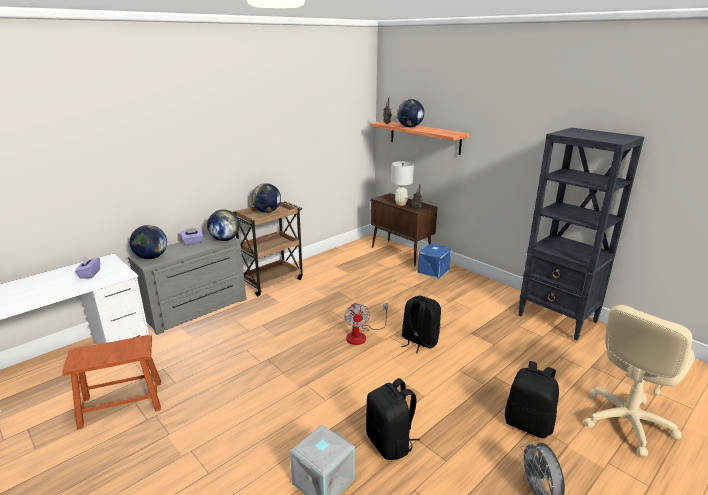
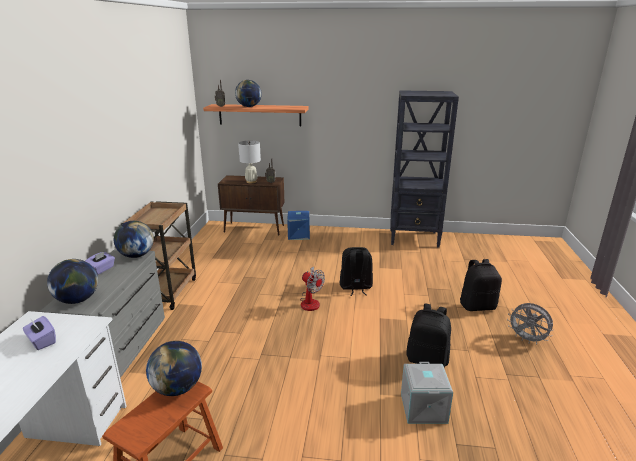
camera: 40 degrees left, 0 degrees up
globe [251,183,281,213] -> globe moved to [146,341,202,396]
beige office chair [584,305,695,457] -> none

